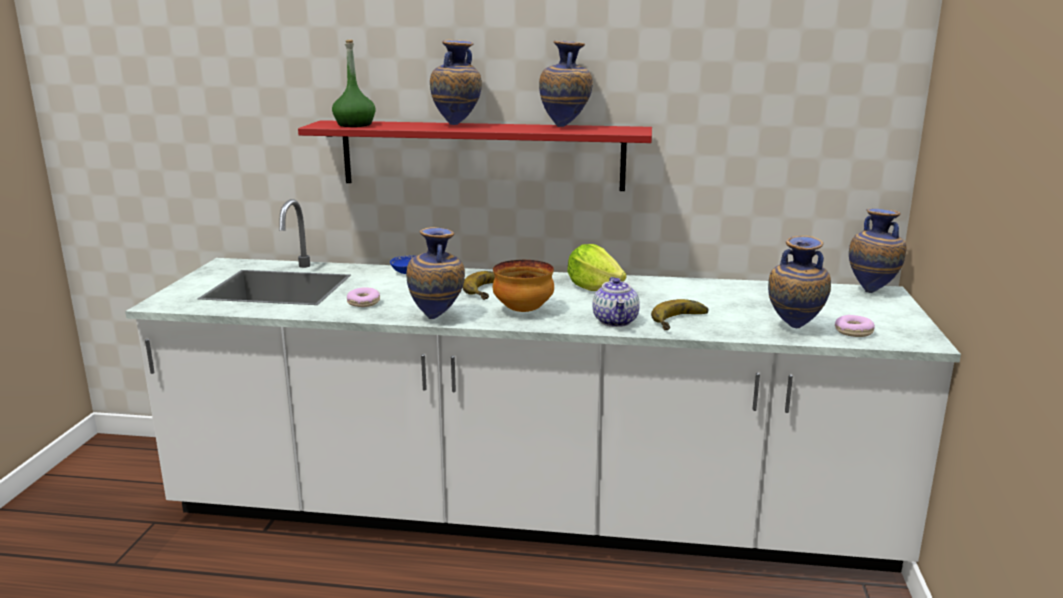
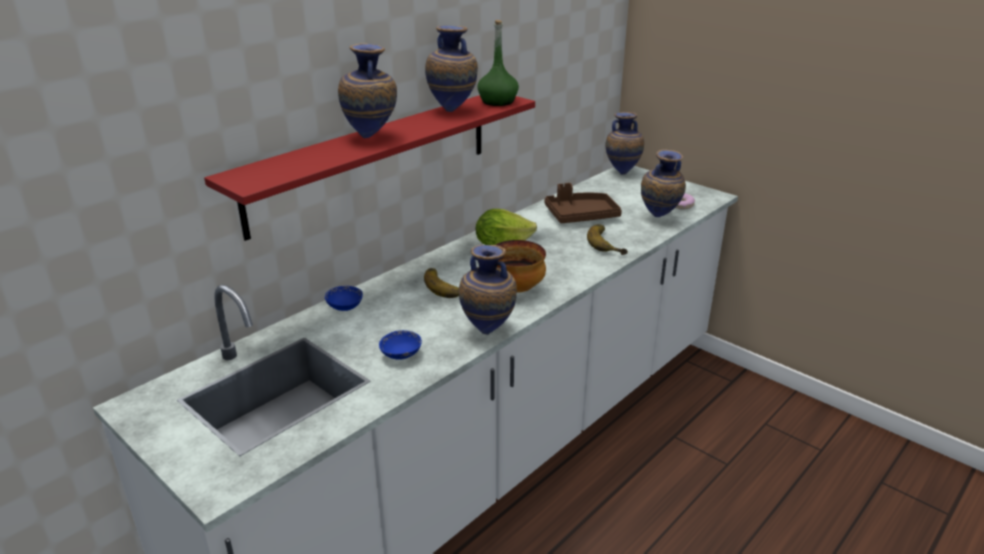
camera: 55 degrees left, 10 degrees up
green bottle [332,40,376,127] -> green bottle moved to [477,20,519,106]
donut [347,287,380,307] -> blue bowl [379,330,422,360]
teapot [593,277,640,327] -> none
none -> brown tray [545,183,622,223]

